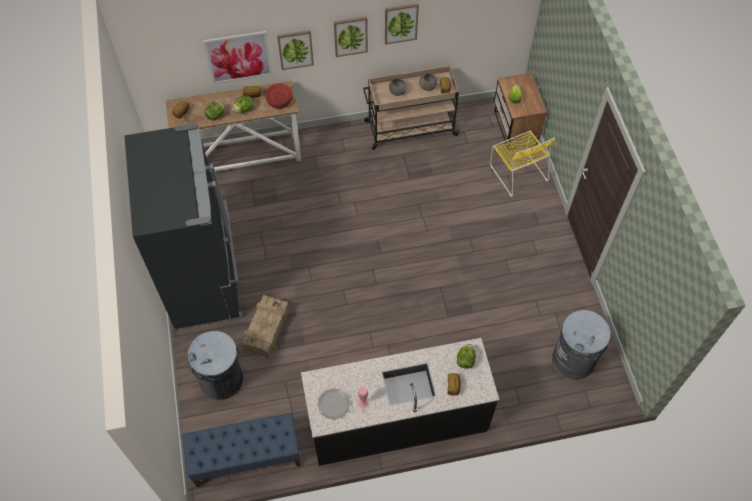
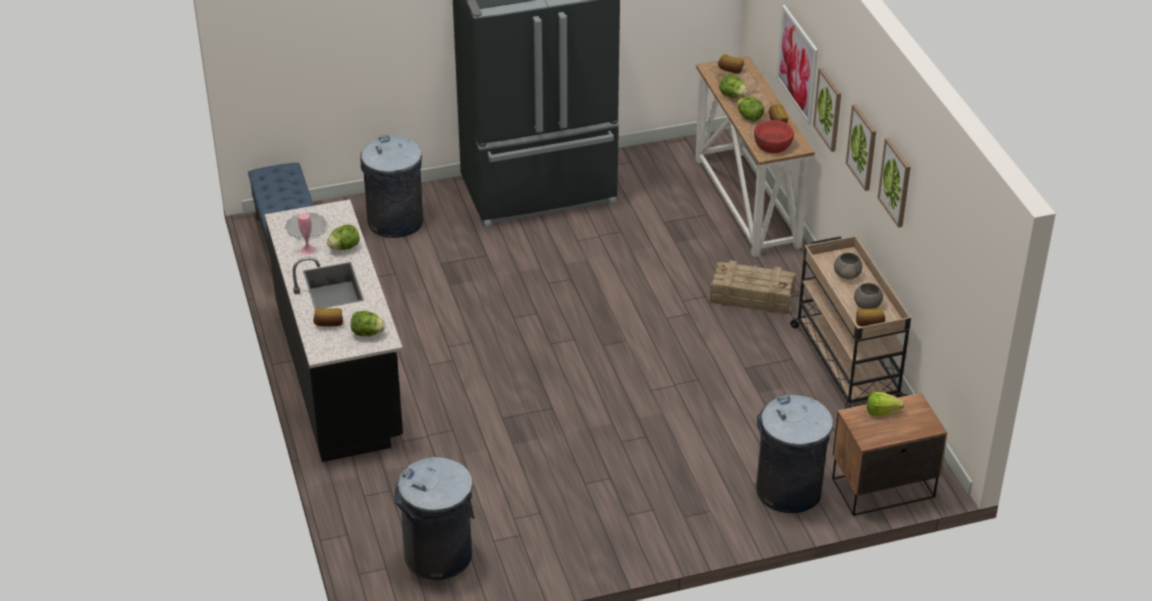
camera: 85 degrees right, 20 degrees down
crate [242,295,290,359] -> crate moved to [710,260,796,315]
yellow chair [490,131,556,197] -> grey trash can [756,395,833,513]
none -> lettuce [327,225,360,250]

